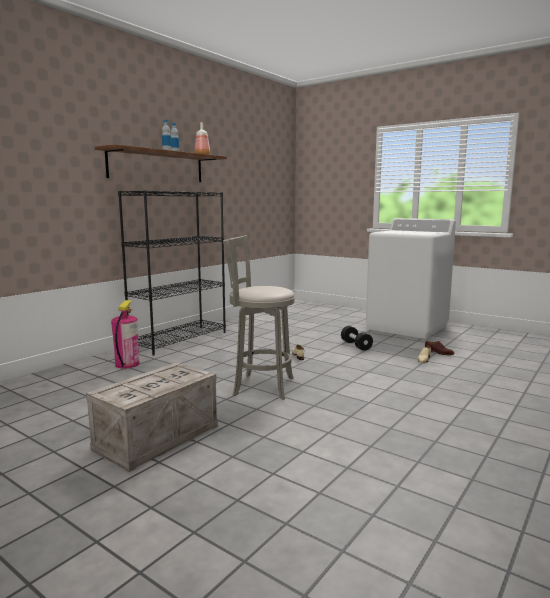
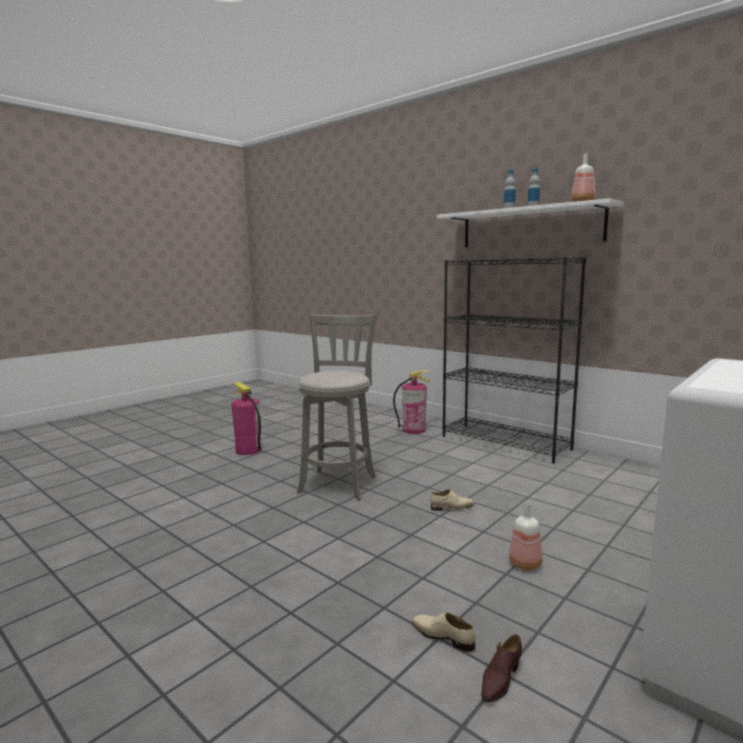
camera: 95 degrees right, 0 degrees up
crate [86,362,218,472] -> fire extinguisher [231,382,262,455]
brown shelf [95,144,227,182] -> white shelf [437,198,624,247]
black dumbbell [341,326,373,351] -> bottle [509,502,543,570]

